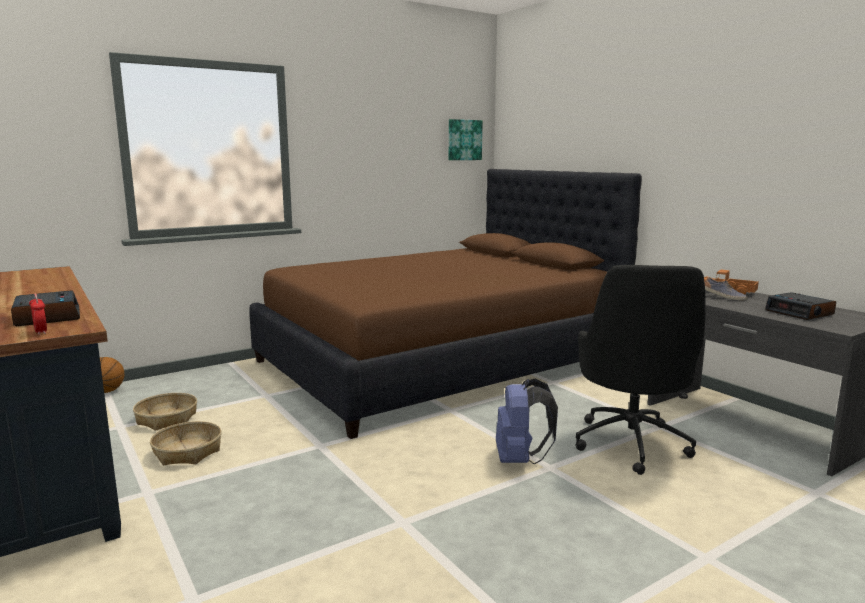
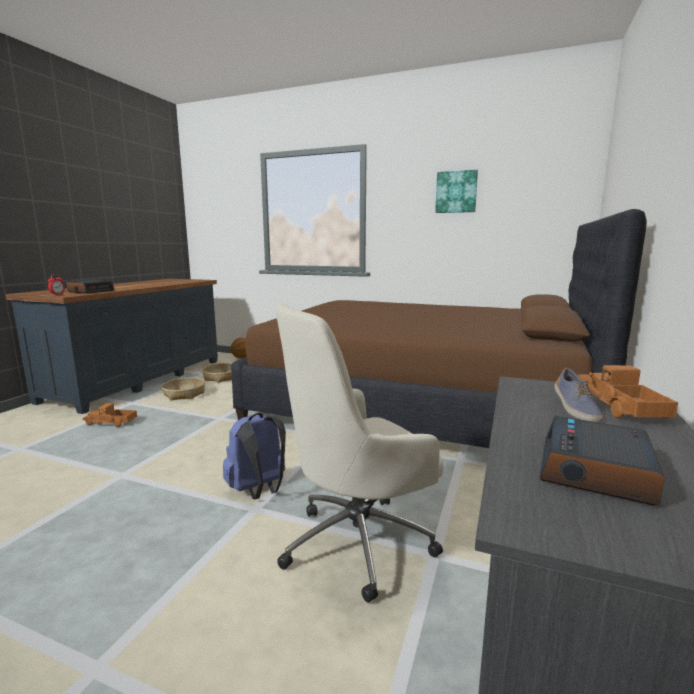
camera: 55 degrees right, 0 degrees up
picture [449,119,483,160] -> picture moved to [435,170,478,213]
black office chair [576,265,706,475] -> beige office chair [275,304,444,603]
none -> toy truck [83,403,137,427]

